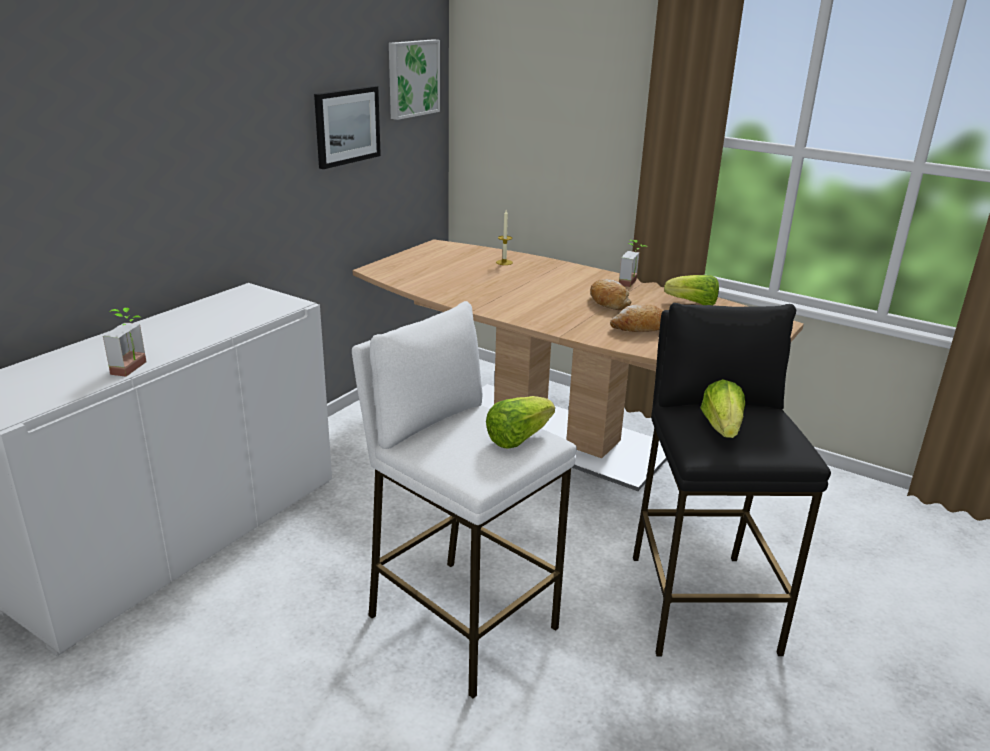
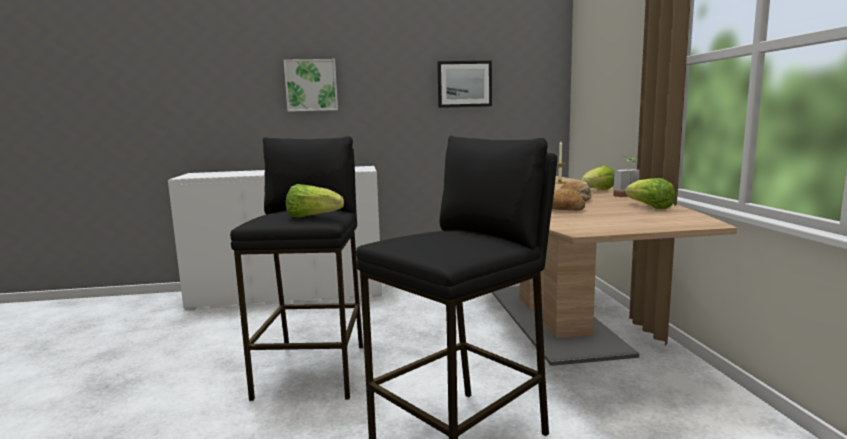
camera: 50 degrees right, 15 degrees down
potted plant [103,307,146,377] -> none
white stool [352,301,577,699] -> black stool [230,136,363,401]
picture [389,39,440,120] -> picture moved to [284,59,338,112]
lettuce [700,379,745,438] -> lettuce moved to [580,165,614,190]

